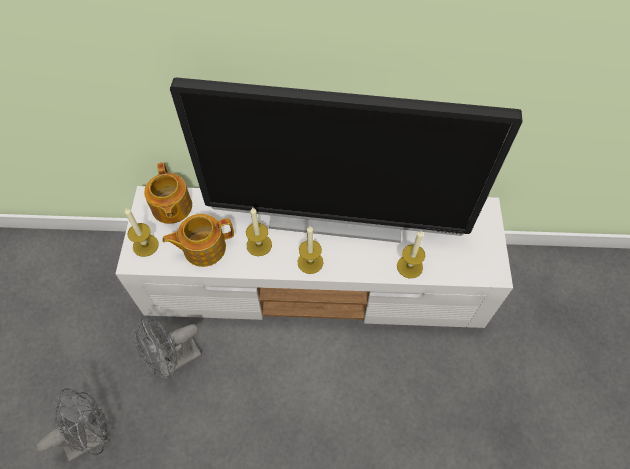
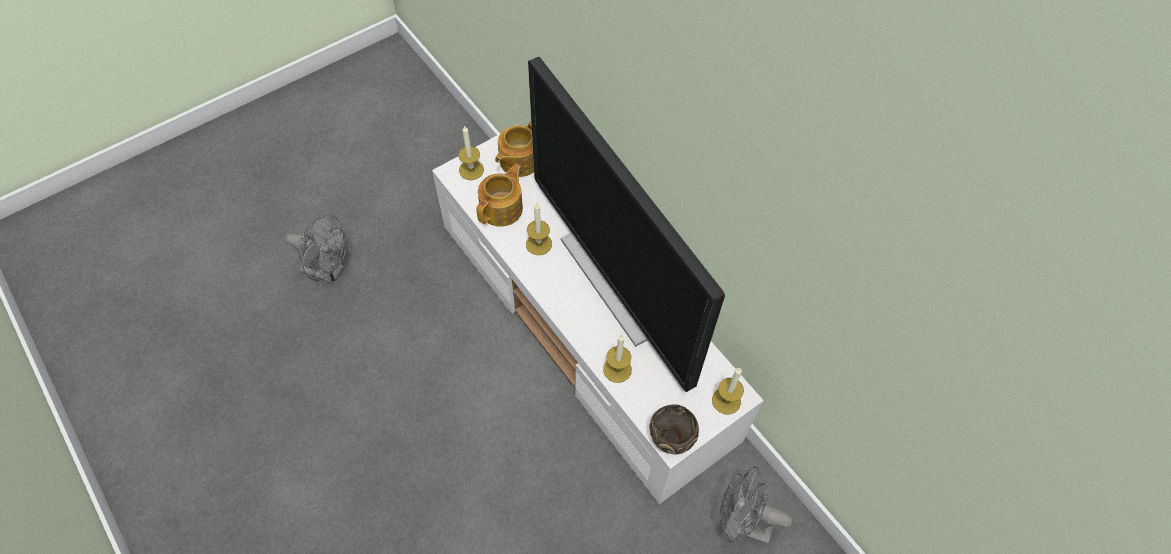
camera: 50 degrees right, 0 degrees up
grey fan [135,316,202,380] -> grey fan moved to [720,466,792,545]
teapot [162,214,234,267] -> teapot turned 90 degrees clockwise [476,164,523,227]
candle [297,226,323,274] -> candle moved to [712,368,744,414]
none -> brown bowl [649,404,699,454]

